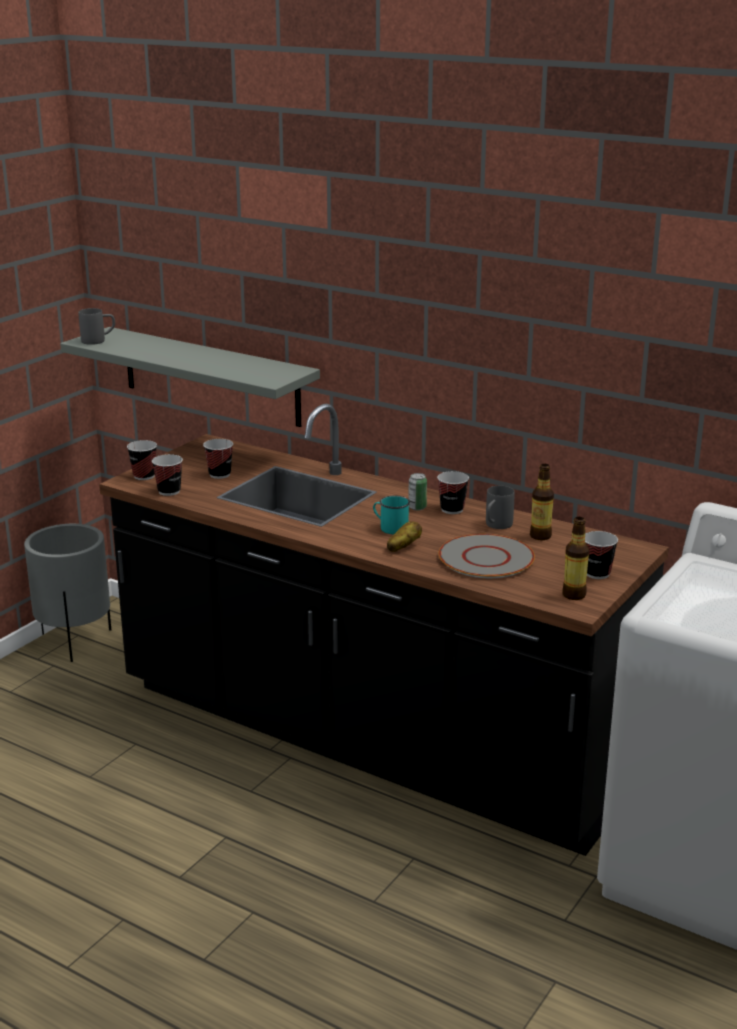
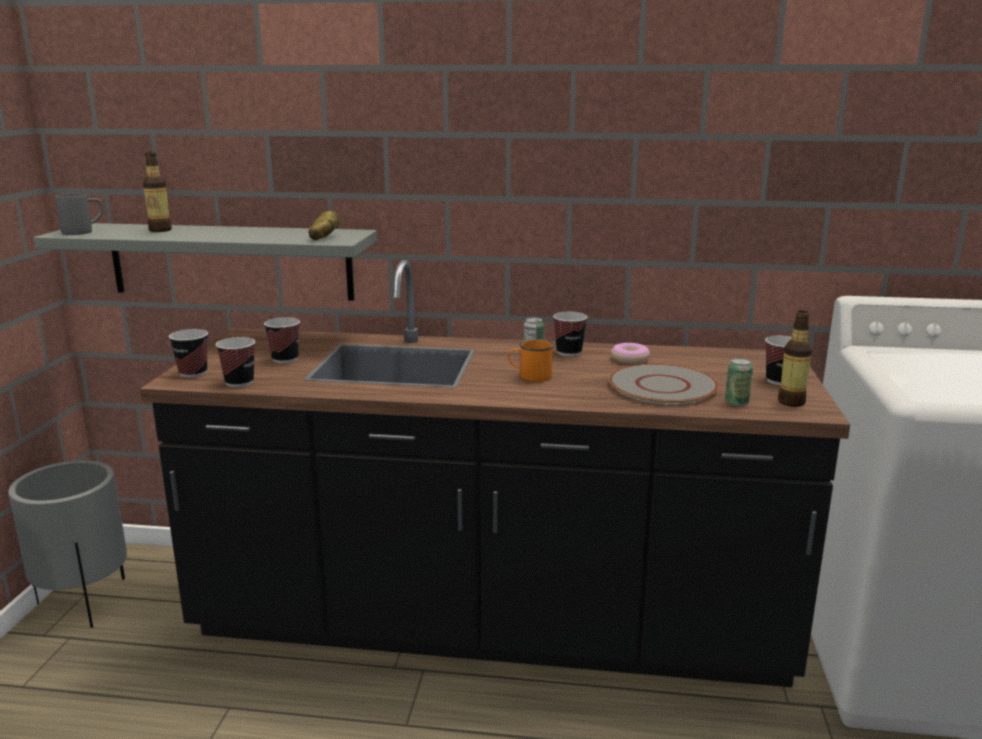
camera: 25 degrees left, 5 degrees down
turquoise mug [373,495,410,534] -> orange mug [508,339,554,382]
potato [387,521,422,552] -> potato moved to [308,211,340,240]
grey mug [486,486,514,529] -> donut [611,343,650,364]
bottle [530,464,554,540] -> bottle moved to [143,151,172,232]
none -> can [725,358,753,406]

